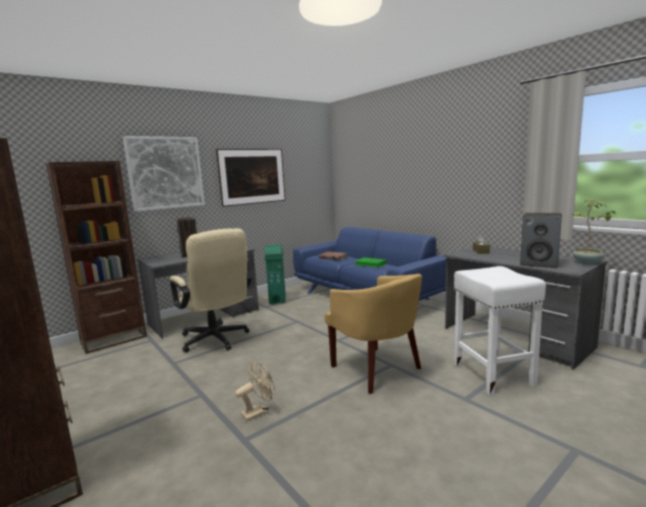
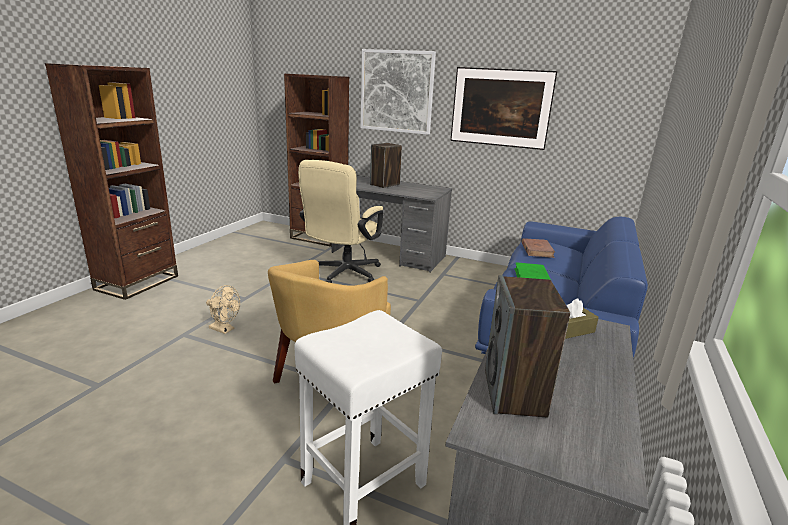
camera: 60 degrees right, 10 degrees up
green trash can [264,244,286,304] -> none
potted plant [573,198,615,264] -> none

